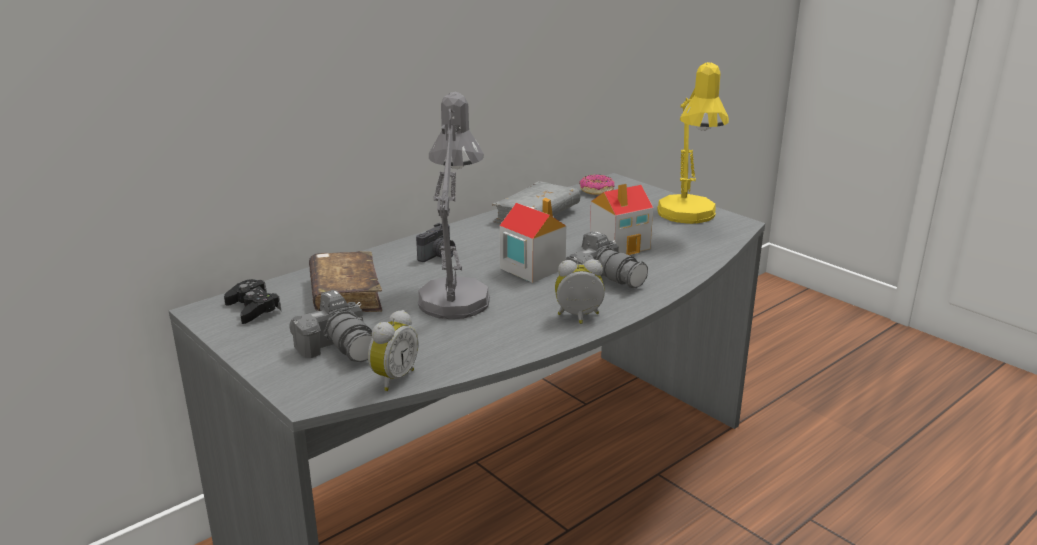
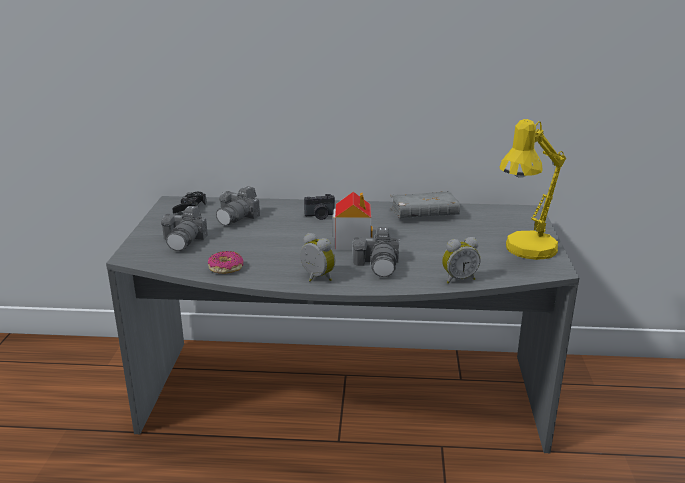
camera: 45 degrees right, 0 degrees up
brown book [309,251,382,312] -> camera [216,186,260,226]
alarm clock [368,310,419,391] -> alarm clock moved to [442,237,480,284]
grey table lamp [417,92,490,319] -> none
donut [579,174,615,195] -> donut moved to [208,251,243,274]
toy house [590,184,653,255] -> none

